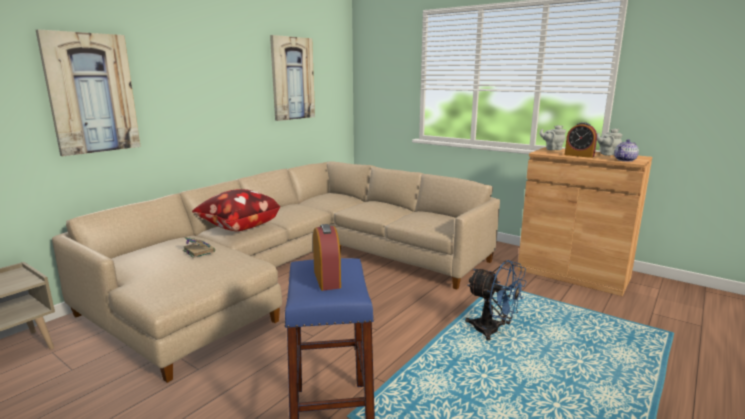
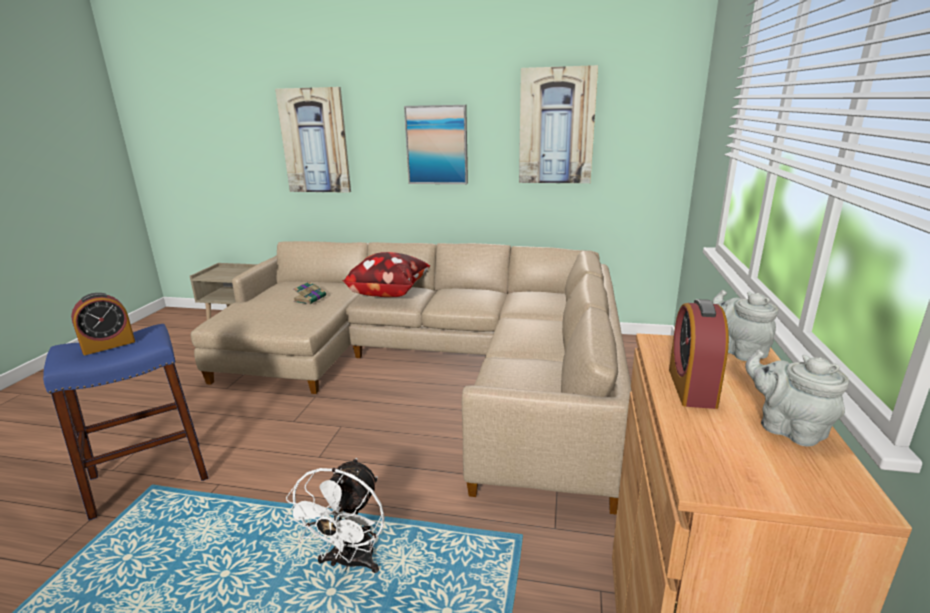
camera: 65 degrees right, 5 degrees up
blue fan [465,260,527,341] -> white fan [284,458,385,573]
teapot [614,139,639,162] -> none
none -> picture [404,105,468,184]

